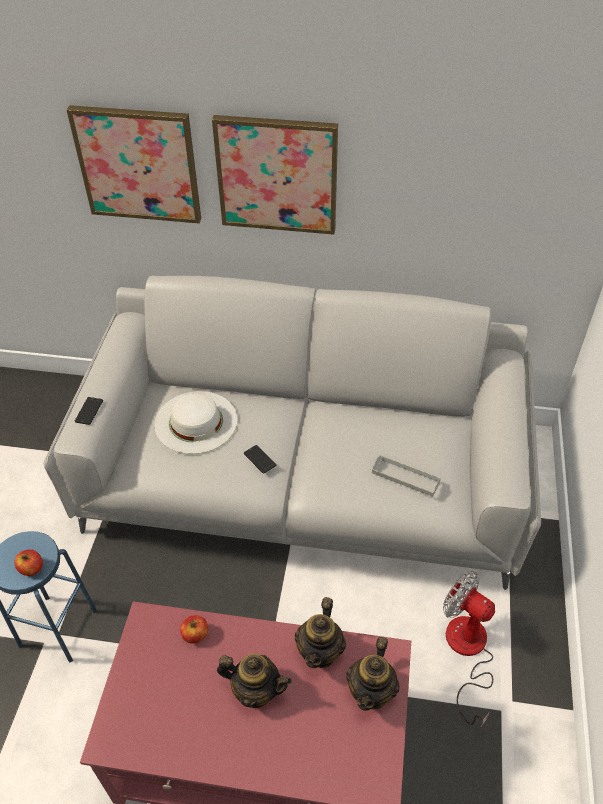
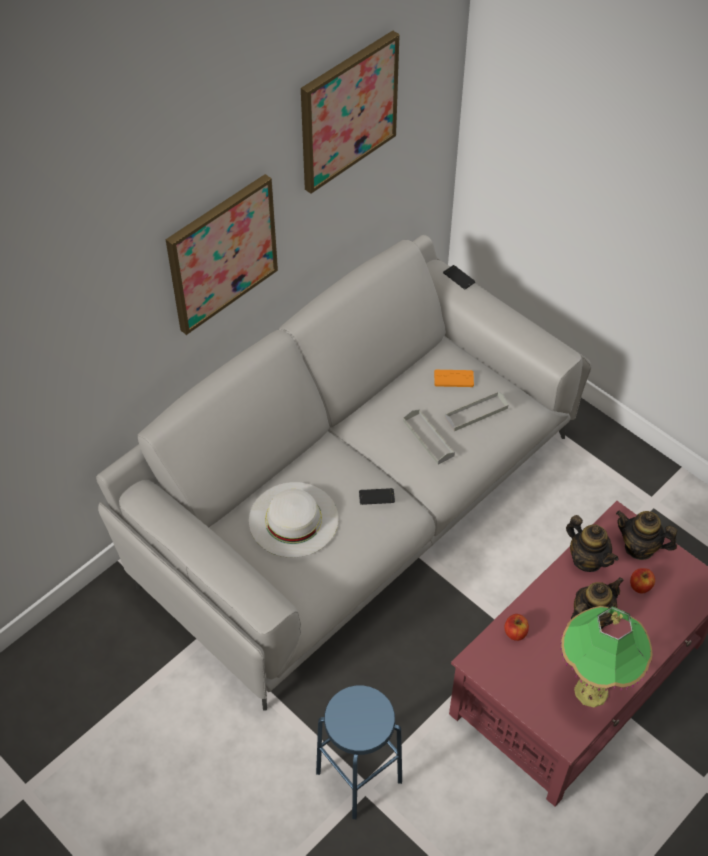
camera: 55 degrees left, 5 degrees up
apple [14,549,43,576] -> apple moved to [630,568,655,593]
picture [66,105,201,223] -> picture moved to [301,31,400,194]
phone [75,397,103,425] -> phone moved to [443,265,475,289]
teapot [346,637,399,711] -> teapot turned 150 degrees clockwise [616,511,678,560]
fan [443,571,495,728] -> none
none -> grey tray [403,409,455,465]
none -> orange game controller [434,370,474,387]
none -> table lamp [560,606,653,707]

